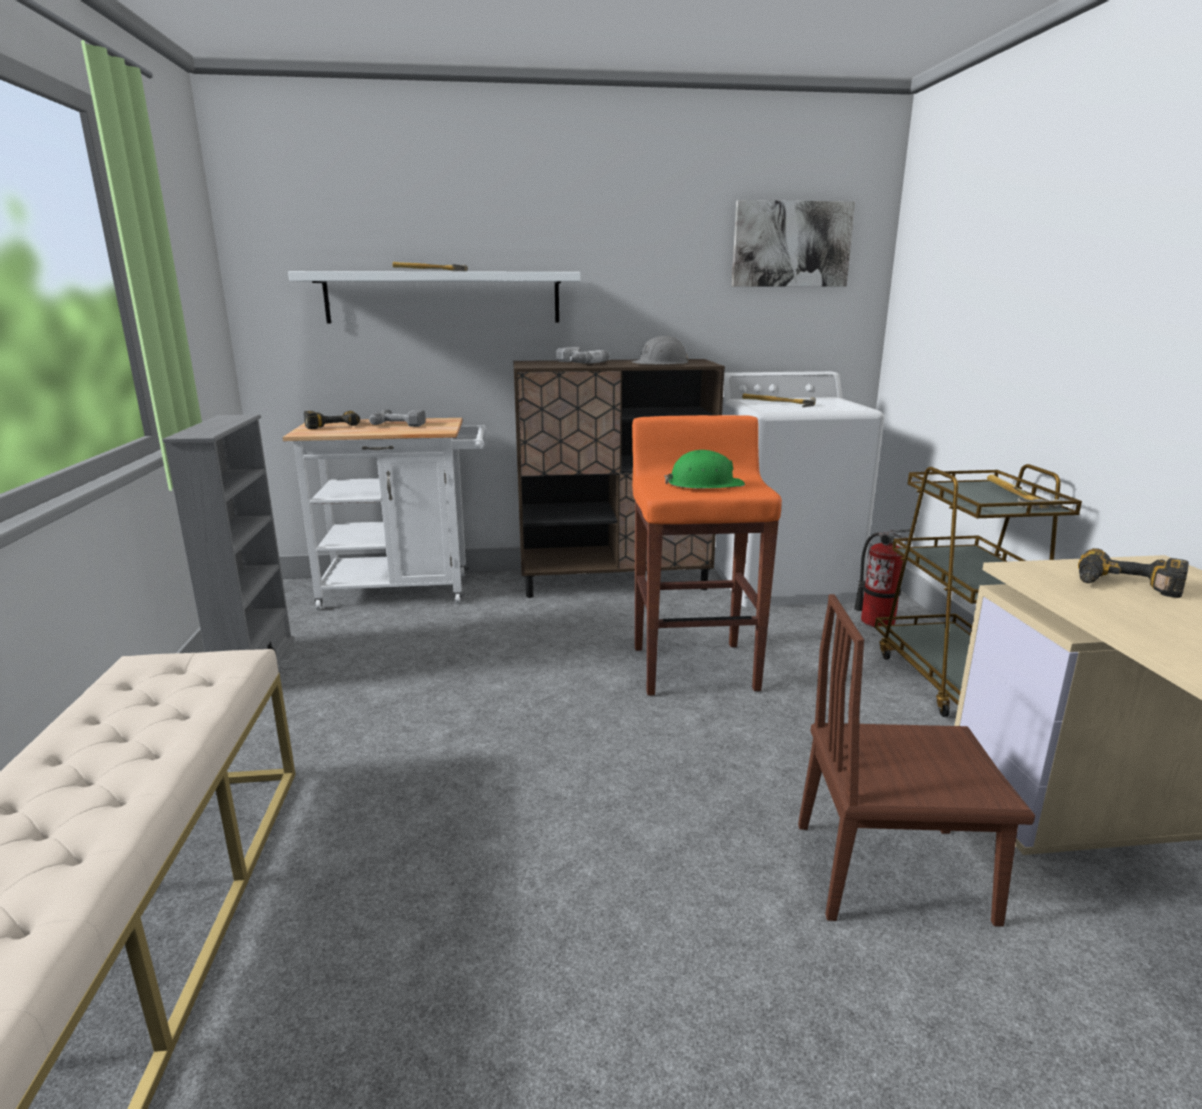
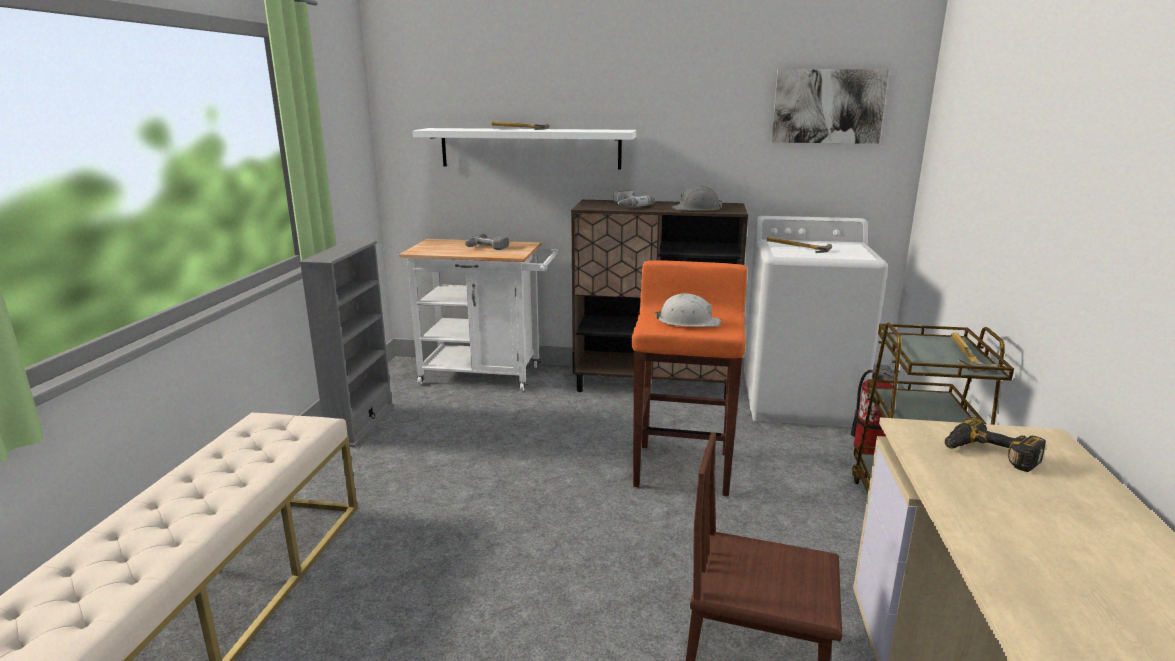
camera: 15 degrees right, 0 degrees up
power drill [304,411,360,429] -> none
green hard hat [664,450,745,489] -> white hard hat [655,293,721,327]

